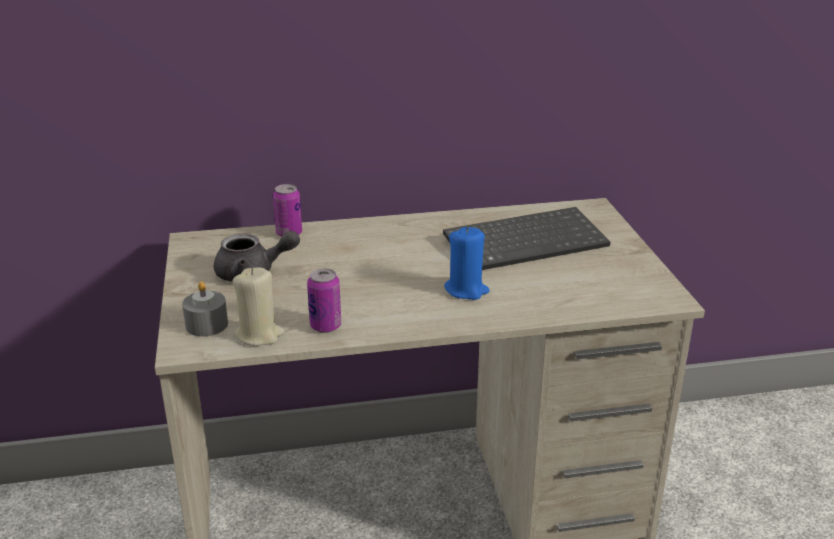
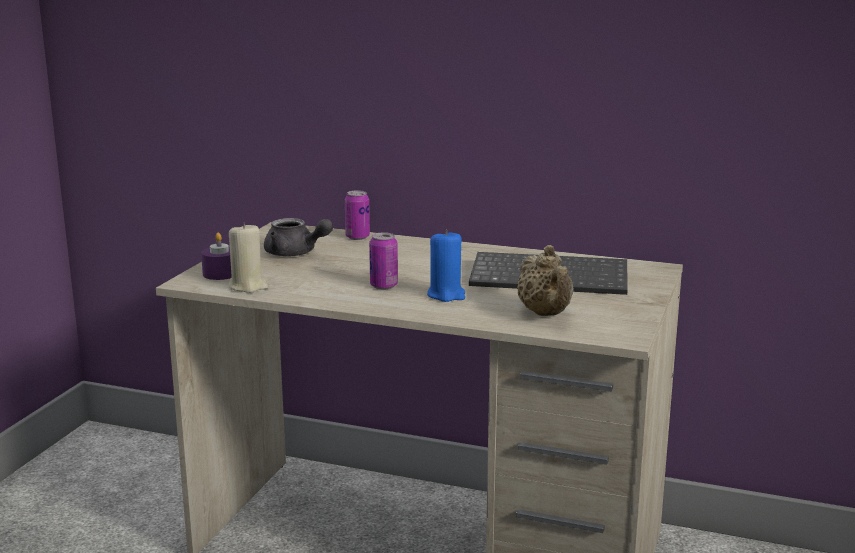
camera: 30 degrees right, 10 degrees down
grey candle [182,281,228,337] -> purple candle [201,233,232,280]
can [307,268,341,333] -> can moved to [369,232,398,289]
none -> beige teapot [517,245,574,316]

